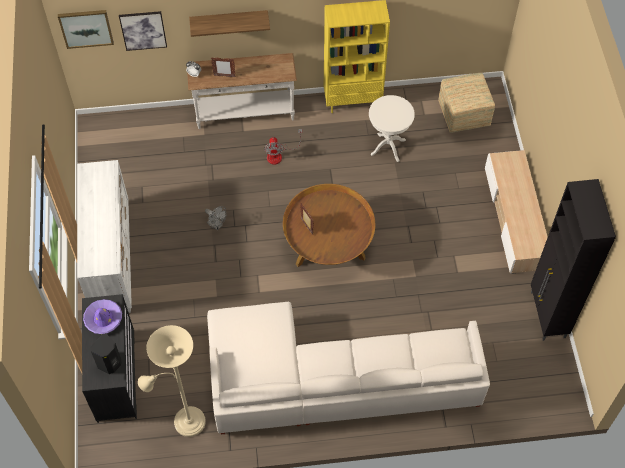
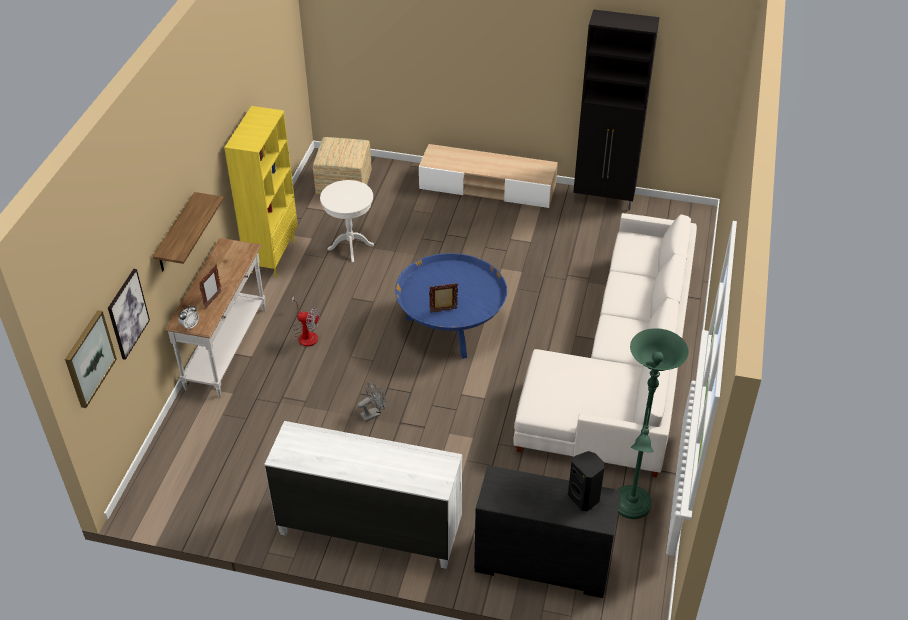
camera: 70 degrees left, 15 degrees down
purple hat [83,299,122,334] -> none
beige floor lamp [138,325,206,437] -> green floor lamp [617,328,689,519]
brown coffee table [283,184,375,267] -> blue coffee table [395,253,507,359]

